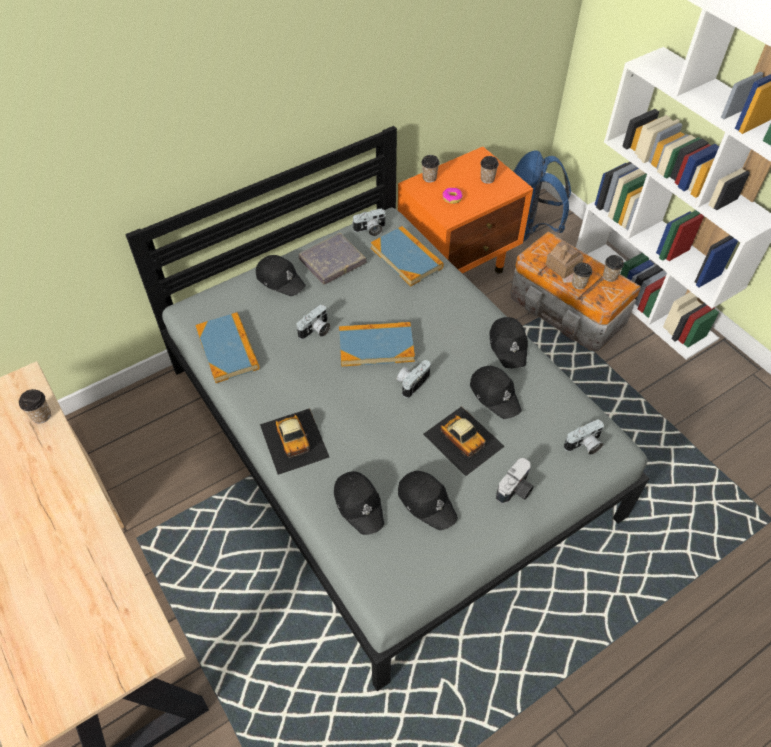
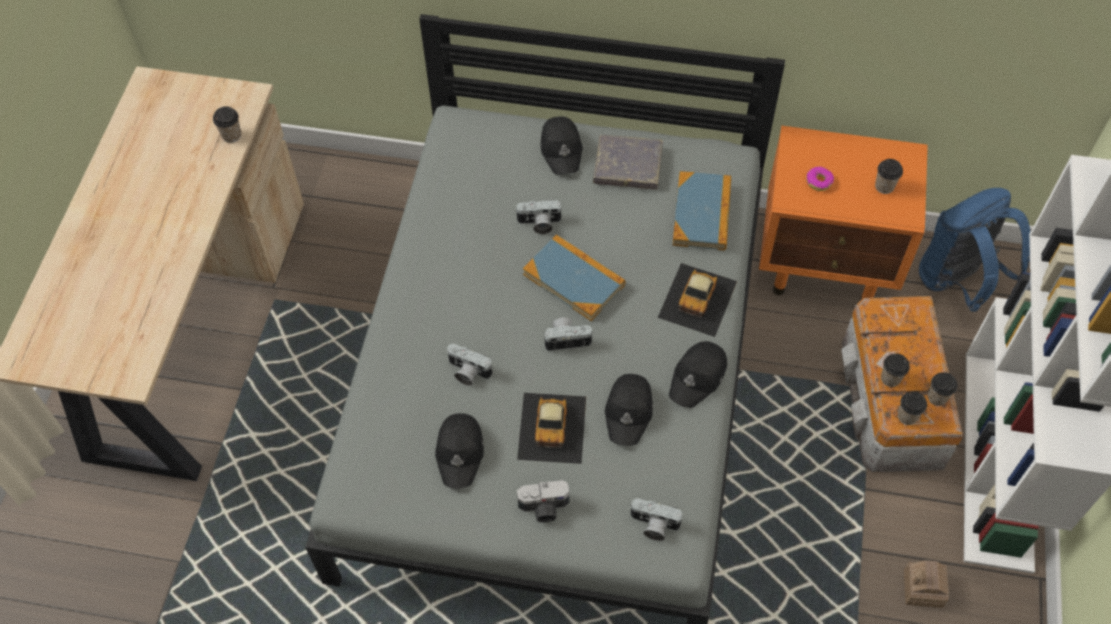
camera: 45 degrees right, 5 degrees up
book [195,312,259,383] -> none
toy car [260,408,329,475] -> toy car moved to [658,263,737,337]
black cap [334,471,384,535] -> none
camera [353,208,386,236] -> camera moved to [447,344,492,386]
cup [421,155,440,182] -> cup moved to [898,391,927,425]
toy house [546,241,584,279] -> toy house moved to [904,560,949,608]

